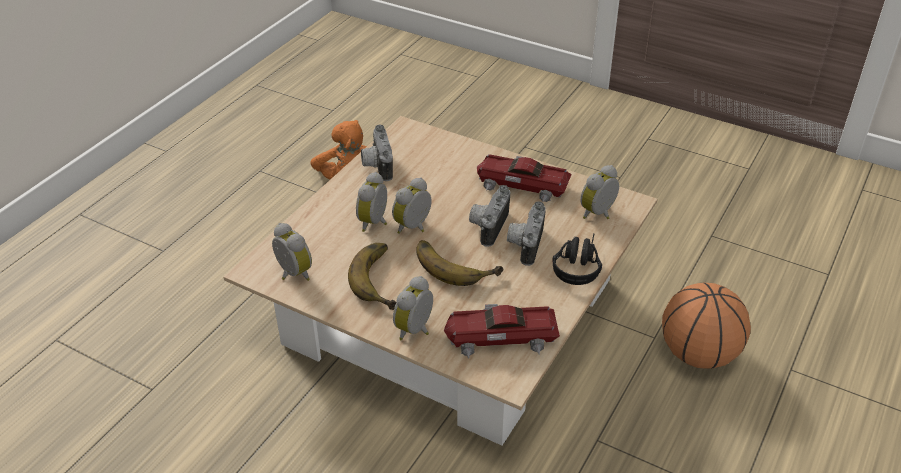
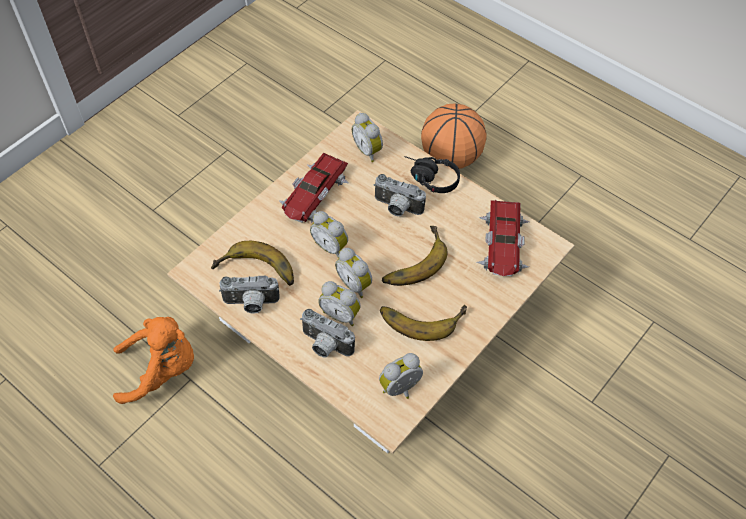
camera: 80 degrees left, 15 degrees up
alarm clock [393,276,433,340] -> alarm clock moved to [310,211,348,259]
camera [469,185,510,247] -> camera moved to [300,309,355,357]
none -> banana [211,241,294,286]

